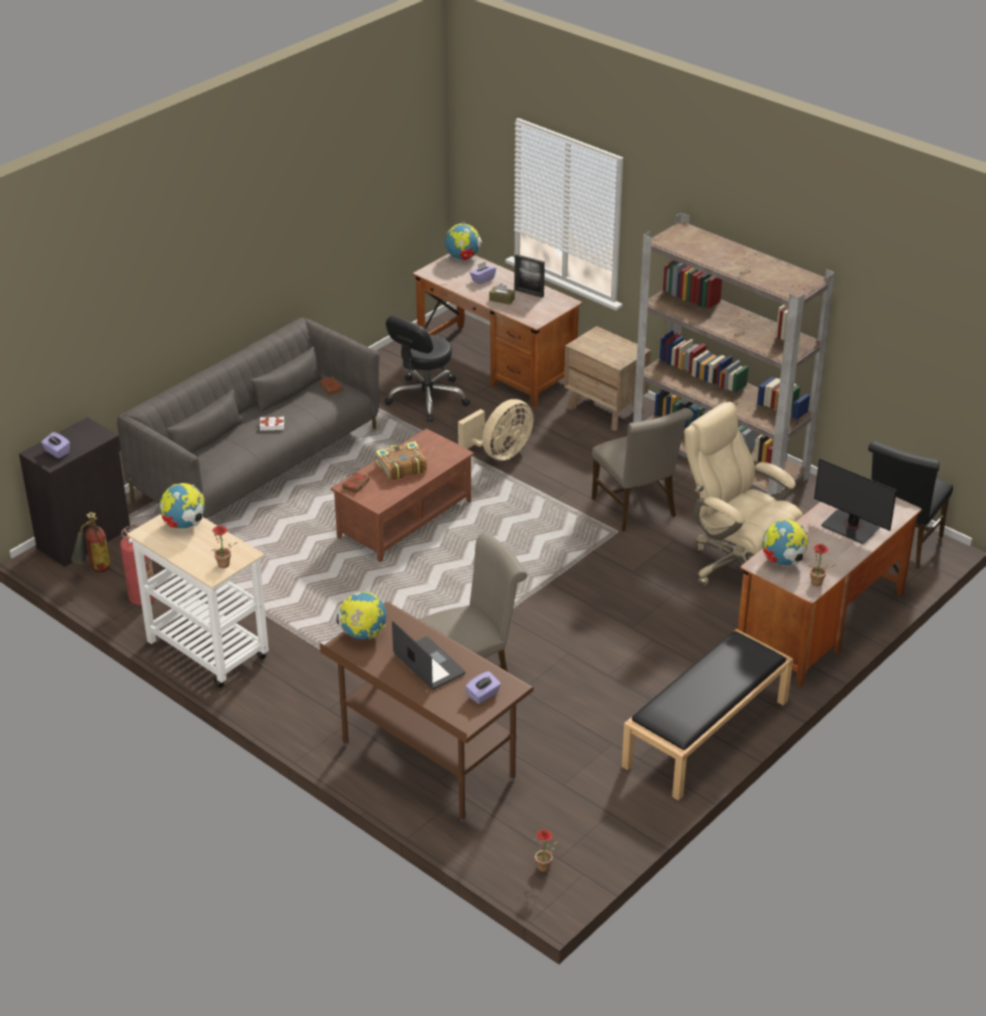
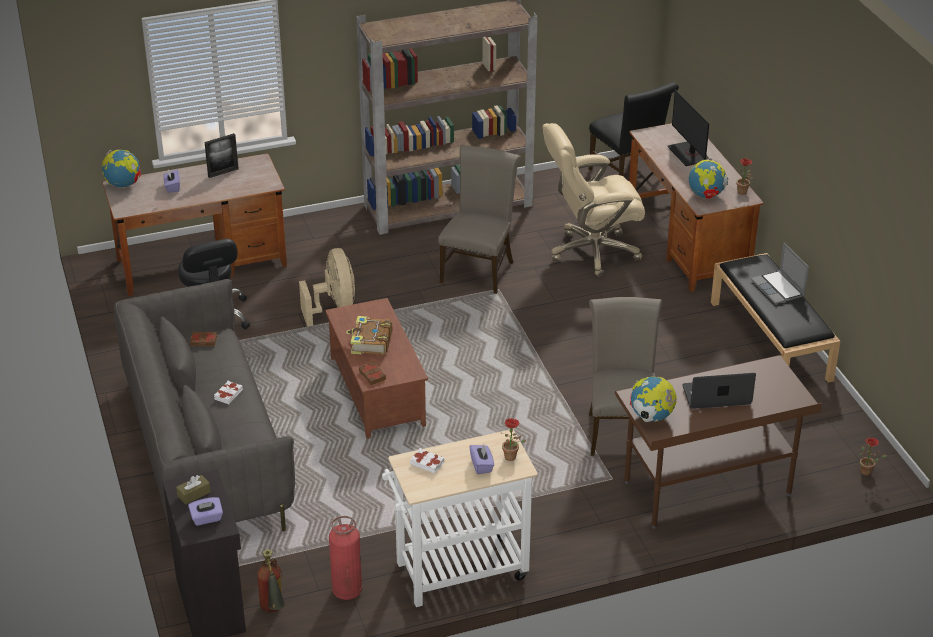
camera: 60 degrees left, 0 degrees up
globe [160,483,205,529] -> white book [410,448,444,473]
purple tissue box [465,671,501,704] -> purple tissue box moved to [469,445,494,474]
brown tissue box [489,283,515,305] -> brown tissue box moved to [176,475,211,505]
brown nightstand [564,326,651,431] -> none
beige chair [592,408,694,532] -> beige chair turned 75 degrees counterclockwise [438,145,522,294]
monitor [814,459,897,544] -> monitor turned 90 degrees clockwise [667,90,709,166]
none -> laptop [751,243,809,304]

